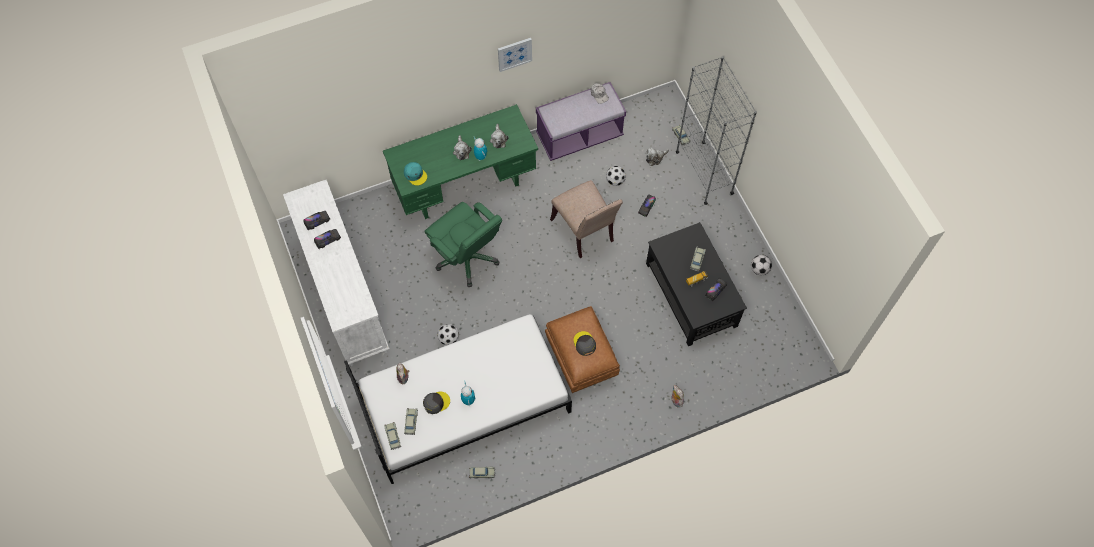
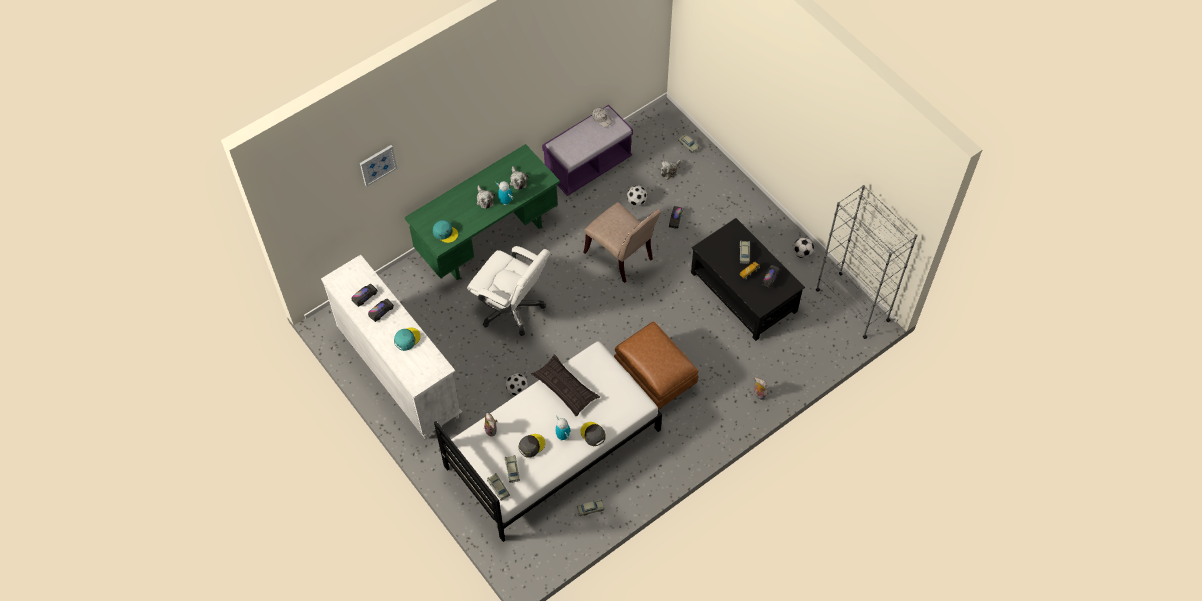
camera: 15 degrees left, 5 degrees down
green office chair [424,202,502,287] -> white office chair [467,246,550,336]
picture [498,38,532,72] -> picture moved to [360,145,397,187]
grey cap [574,331,596,356] -> grey cap moved to [580,422,606,446]
grey bookcase [676,56,757,205] -> grey bookcase moved to [816,185,917,339]
none -> turquoise cap [394,328,421,351]
none -> pillow [531,354,600,416]

